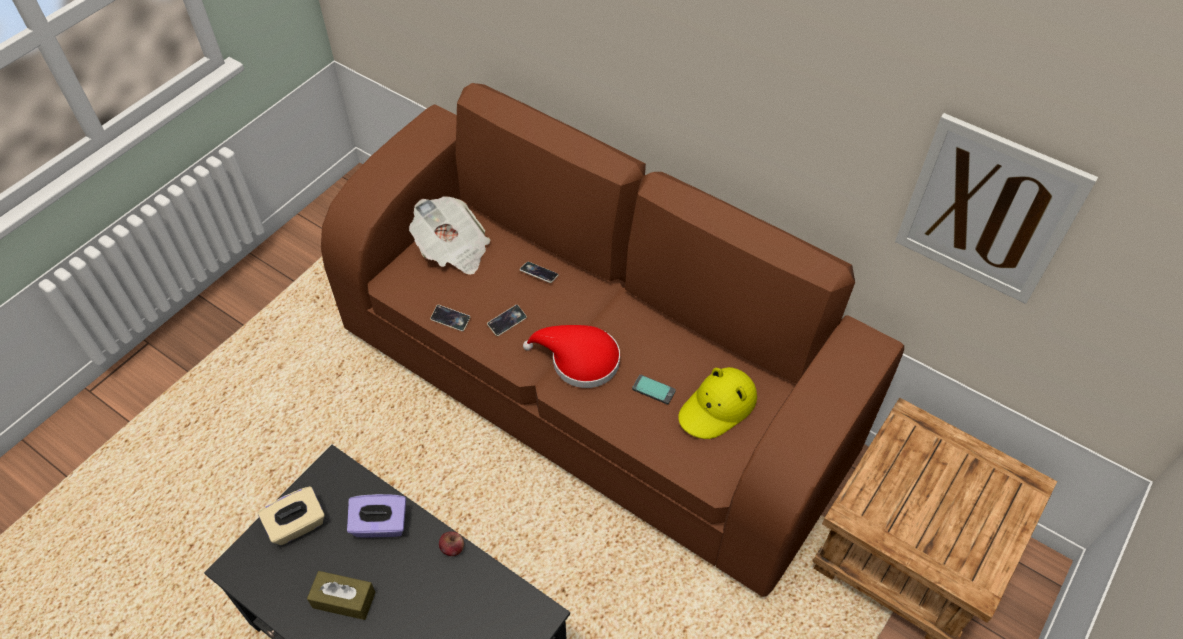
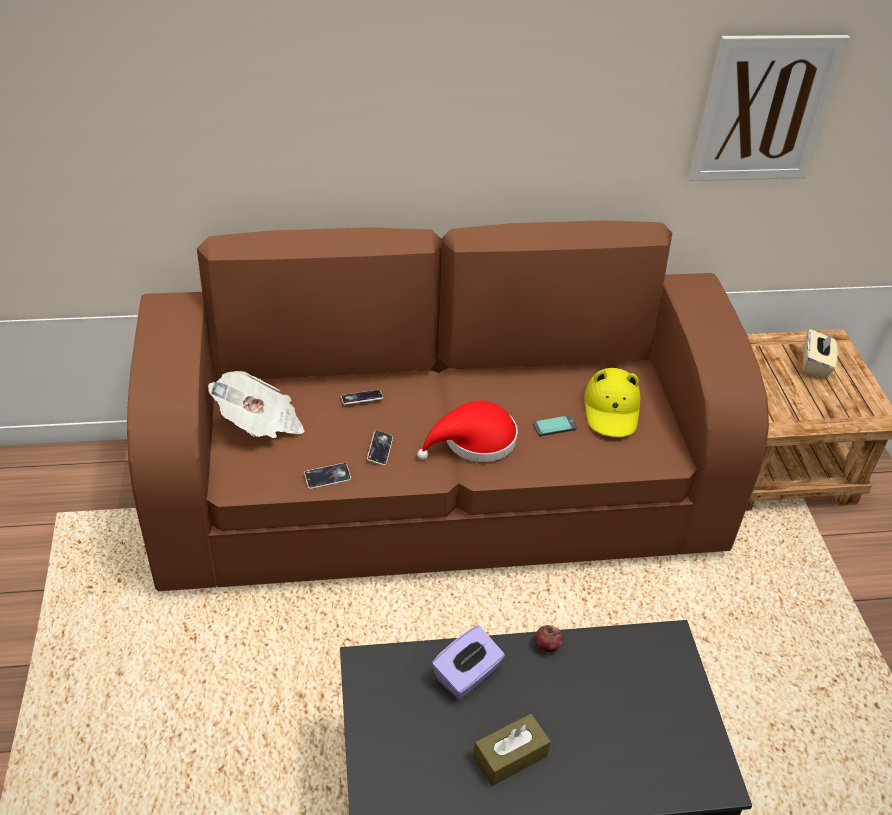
camera: 45 degrees left, 10 degrees down
beige tissue box [258,486,325,545] -> beige tissue box moved to [803,329,838,378]

